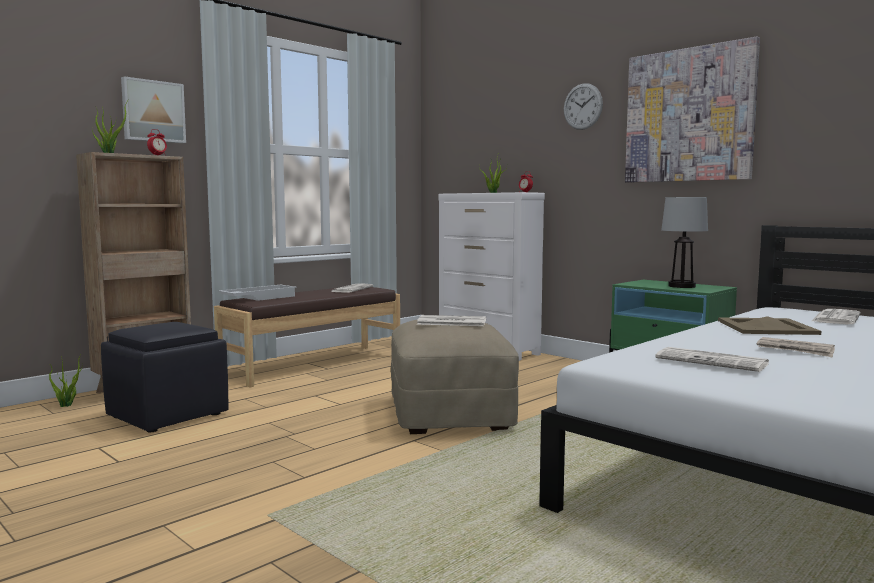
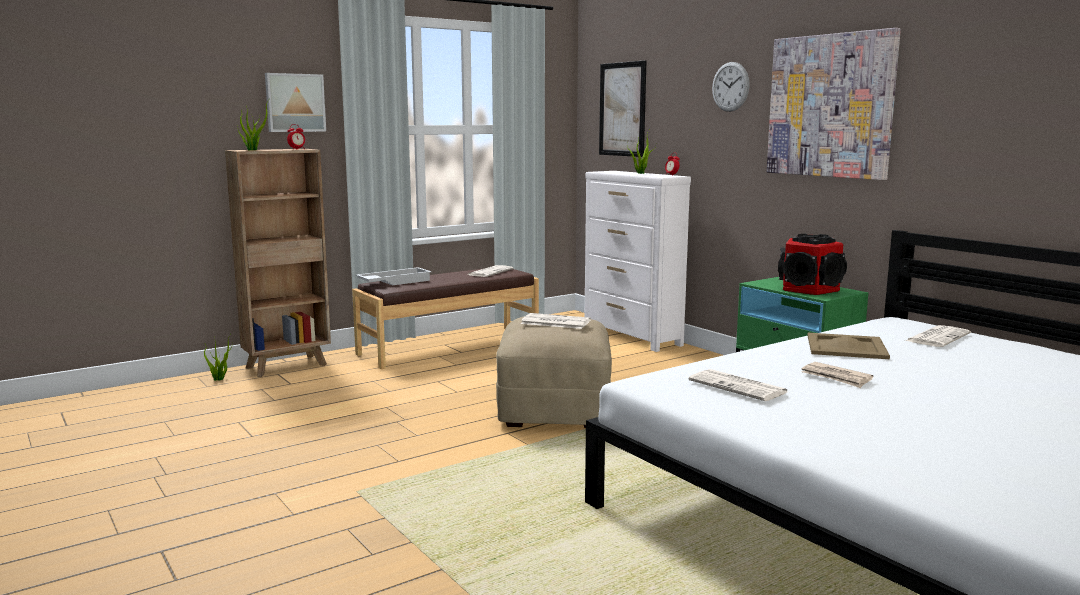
camera: 10 degrees right, 5 degrees up
black ottoman [101,322,229,432] -> none
table lamp [661,197,708,288] -> speaker [778,234,847,295]
none -> picture [599,60,647,157]

